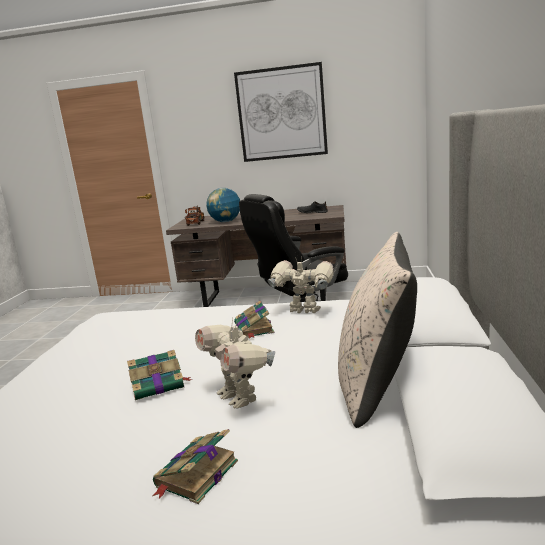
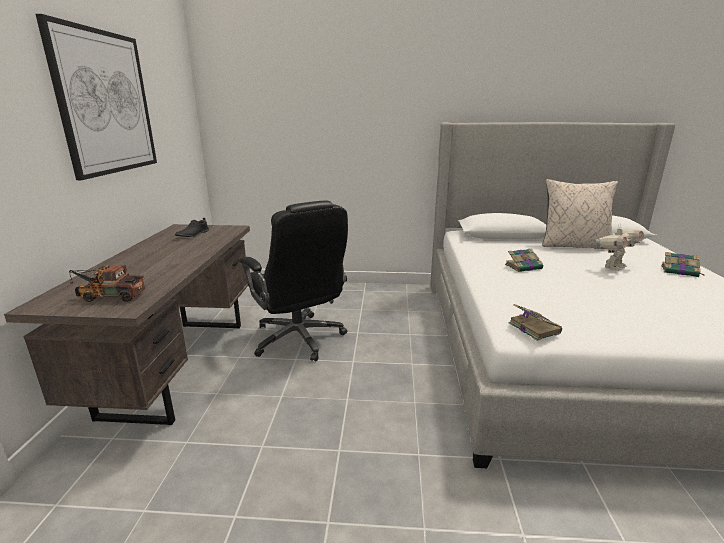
camera: 95 degrees left, 5 degrees up
book [127,350,192,400] -> book moved to [509,304,562,341]
globe [206,188,240,222] -> none
toy robot [268,257,334,313] -> none

